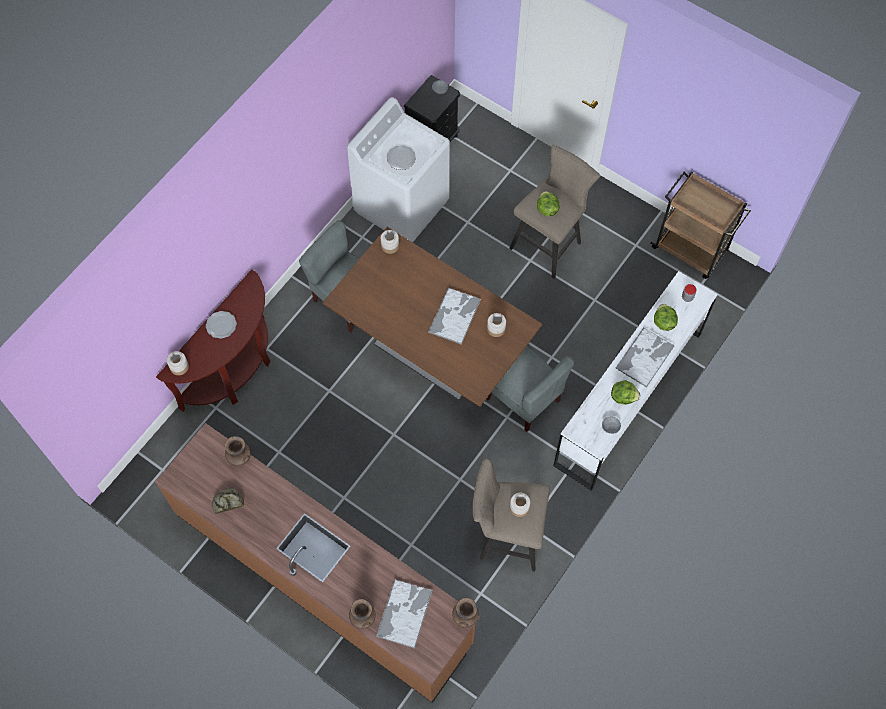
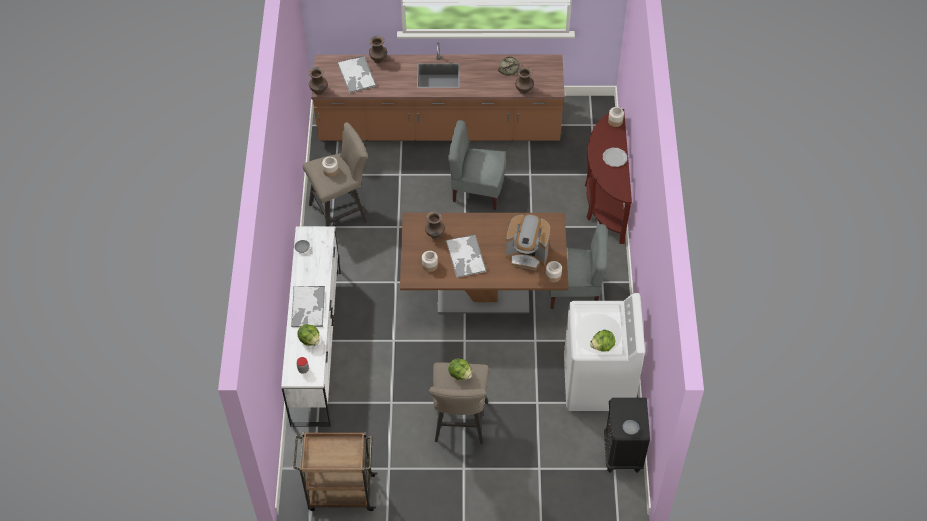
camera: 145 degrees right, 10 degrees down
plate [387,145,416,170] -> none
grey chair [486,345,575,432] -> grey chair moved to [448,120,506,210]
lettuce [611,380,640,405] -> lettuce moved to [590,330,615,352]
none -> brown vase [425,211,445,239]
none -> coffee machine [506,214,550,271]

